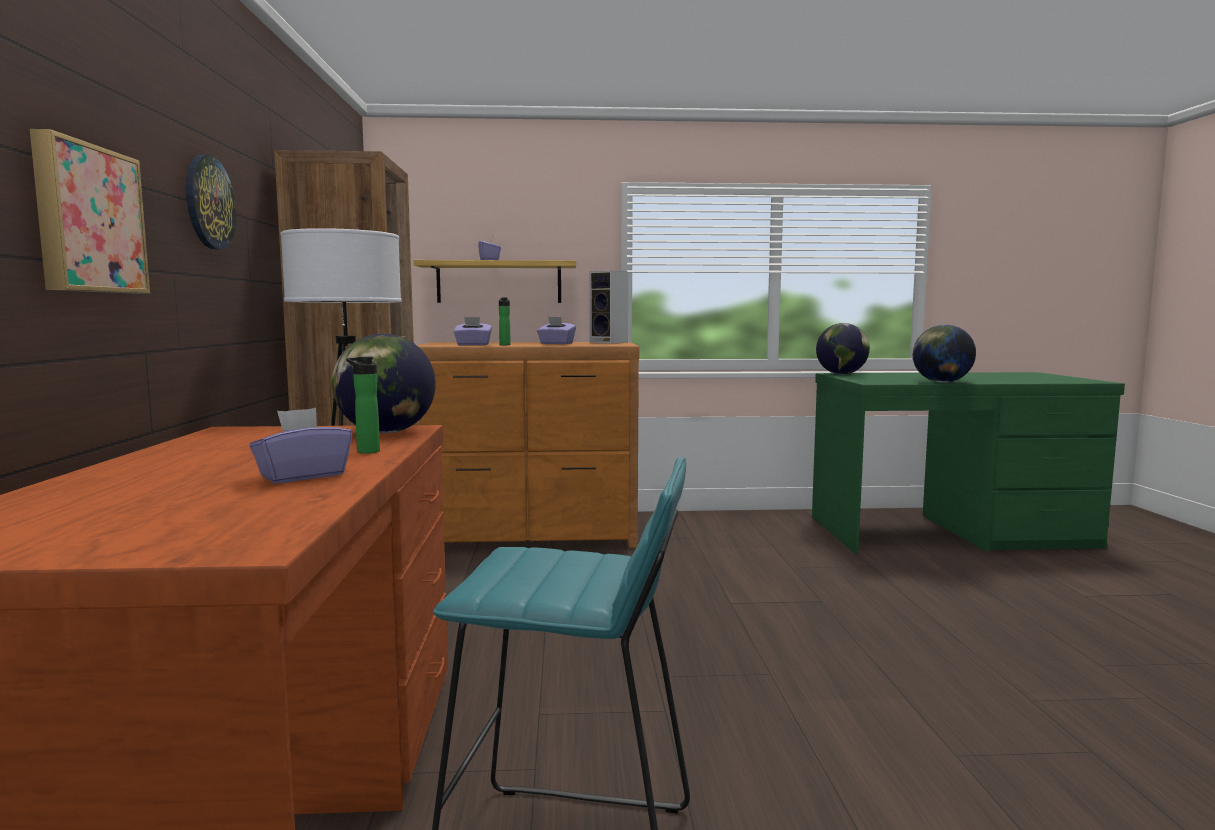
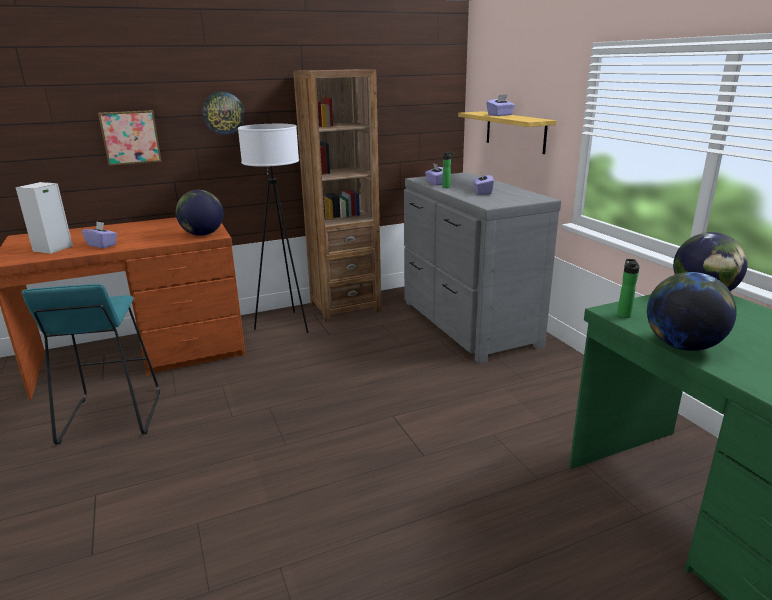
camera: 70 degrees right, 15 degrees up
bottle [346,357,380,454] -> bottle moved to [617,259,640,318]
brown dresser [416,342,640,548] -> grey dresser [404,172,561,363]
speaker [589,271,628,344] -> speaker moved to [15,182,73,254]

